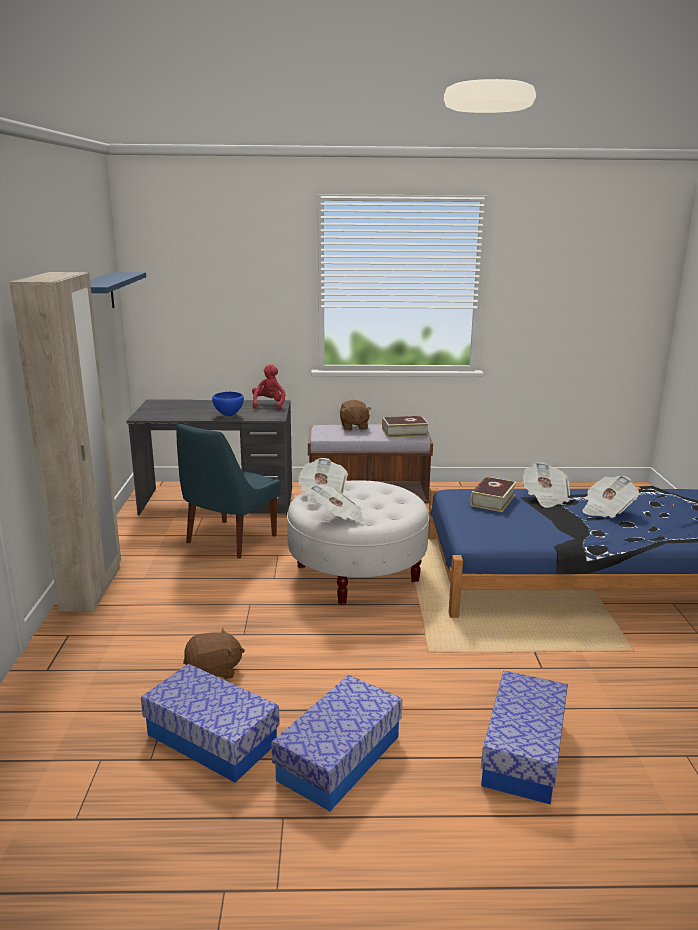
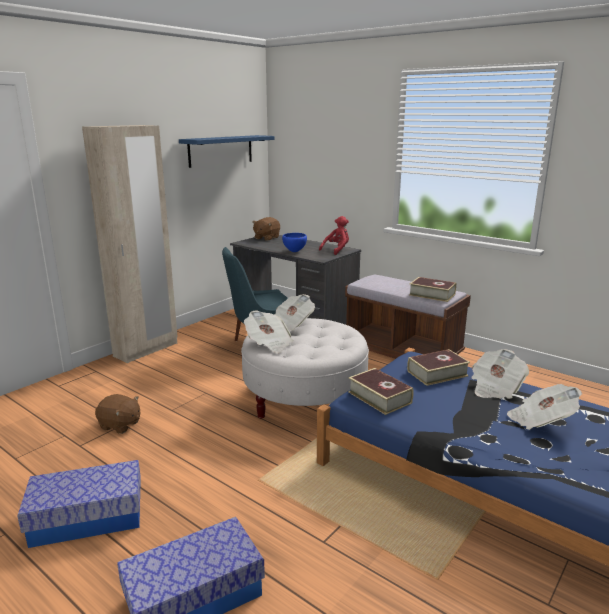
camera: 40 degrees right, 0 degrees up
storage box [141,664,280,783] -> none
brown plush toy [340,400,371,431] -> brown plush toy moved to [252,217,280,241]
none -> book [348,368,413,415]

